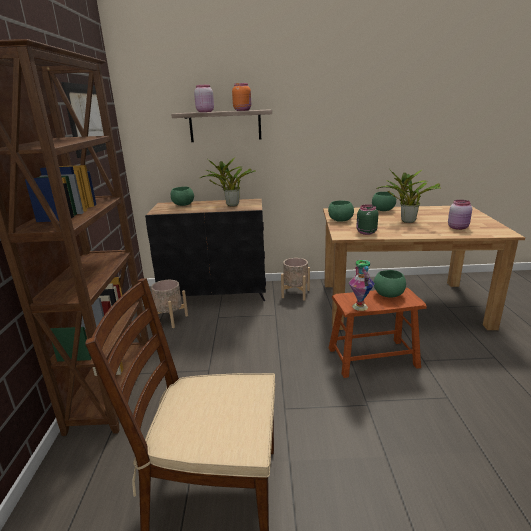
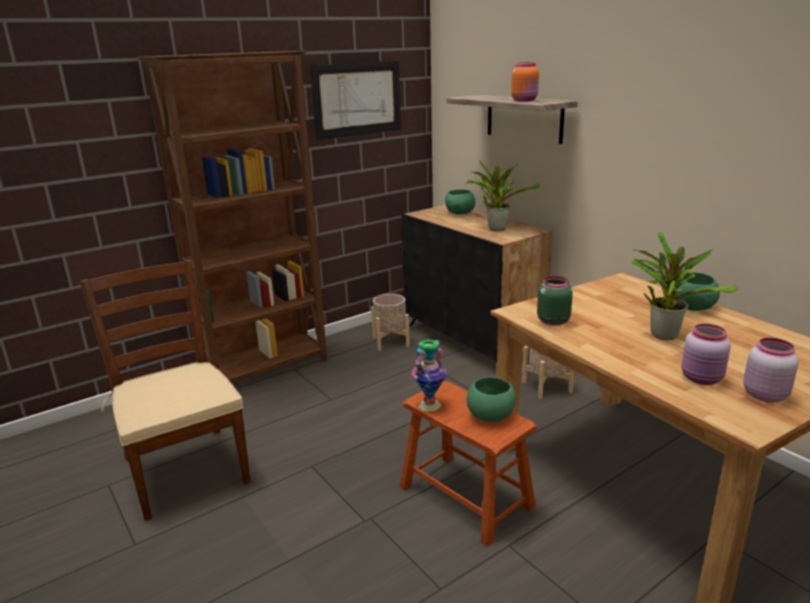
camera: 55 degrees right, 0 degrees up
pink jar [194,85,214,112] -> pink jar moved to [743,338,799,402]
green bowl [328,201,354,222] -> none

